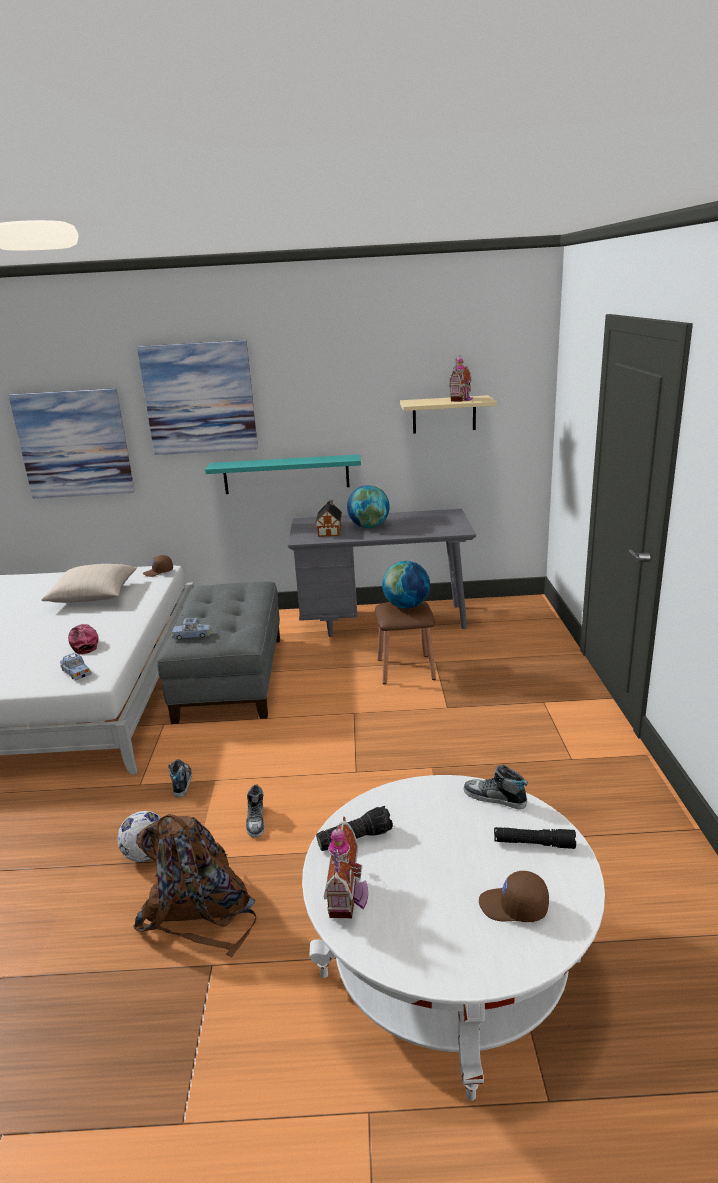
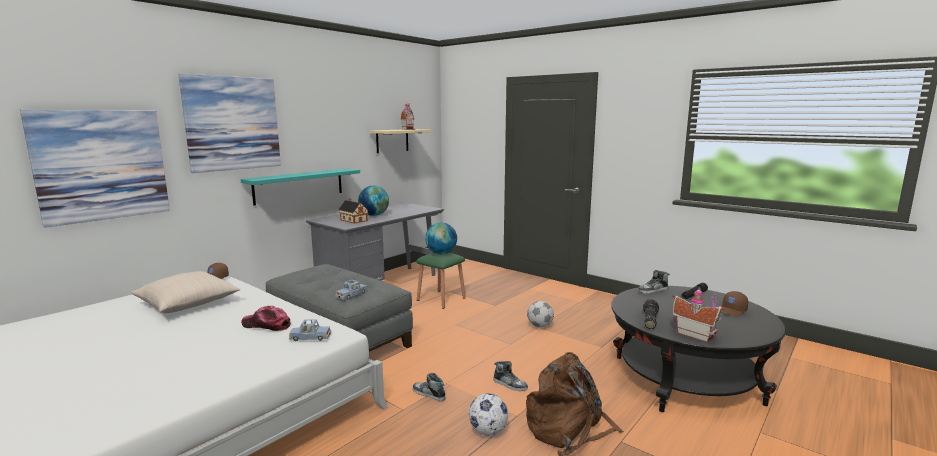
camera: 50 degrees left, 10 degrees down
white coffee table [302,775,605,1101] -> black coffee table [611,286,786,412]
brown stool [375,601,436,684] -> green stool [416,253,466,309]
none -> football [527,301,554,328]

